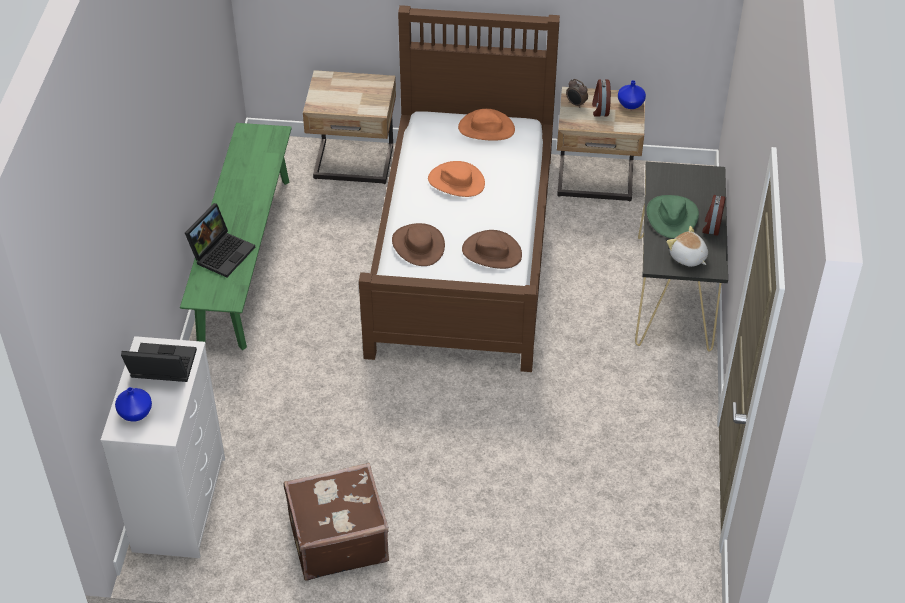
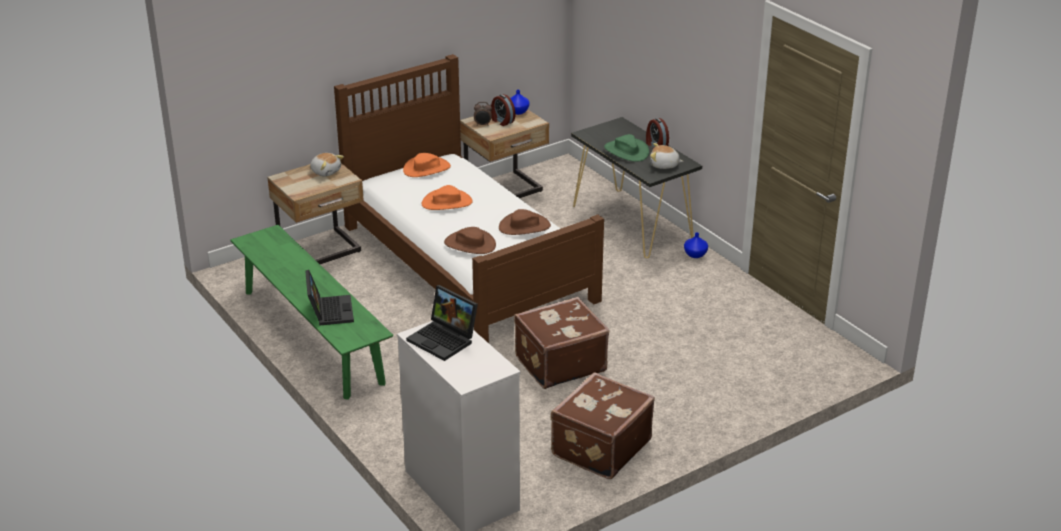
camera: 40 degrees left, 15 degrees down
blue vase [115,387,152,422] -> blue vase moved to [684,232,708,258]
laptop [121,343,197,382] -> laptop turned 105 degrees counterclockwise [406,285,478,361]
none -> plush toy [310,153,344,177]
none -> brown suitcase [514,297,609,389]

